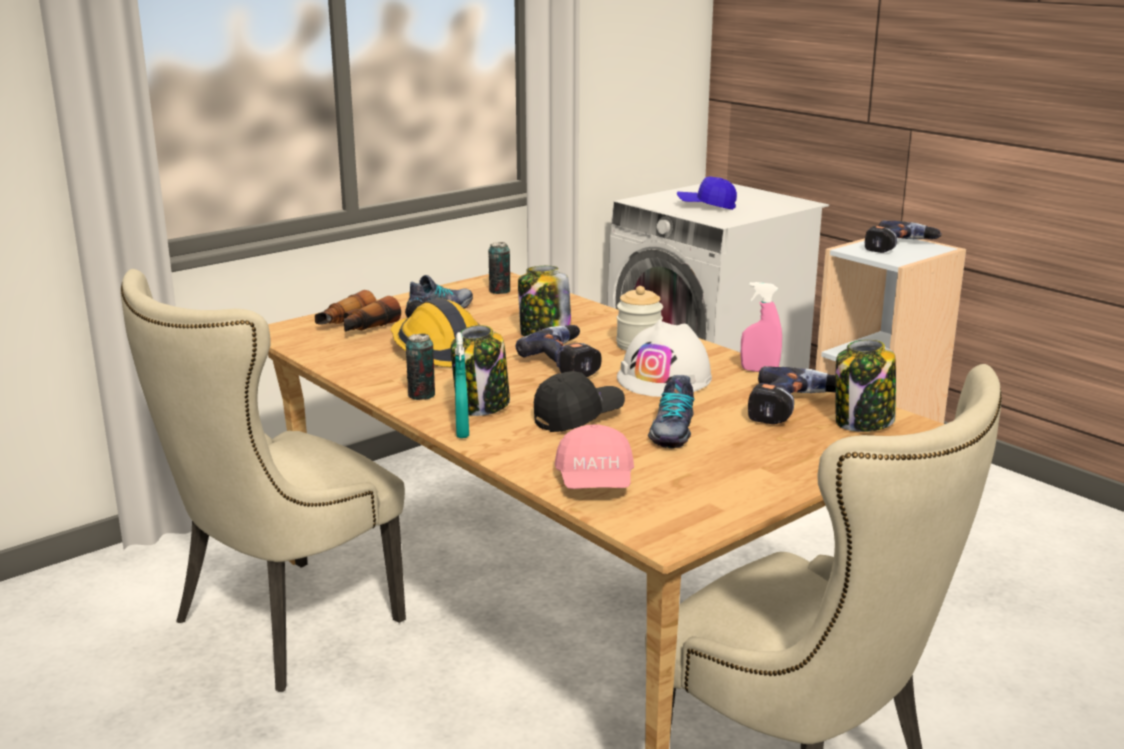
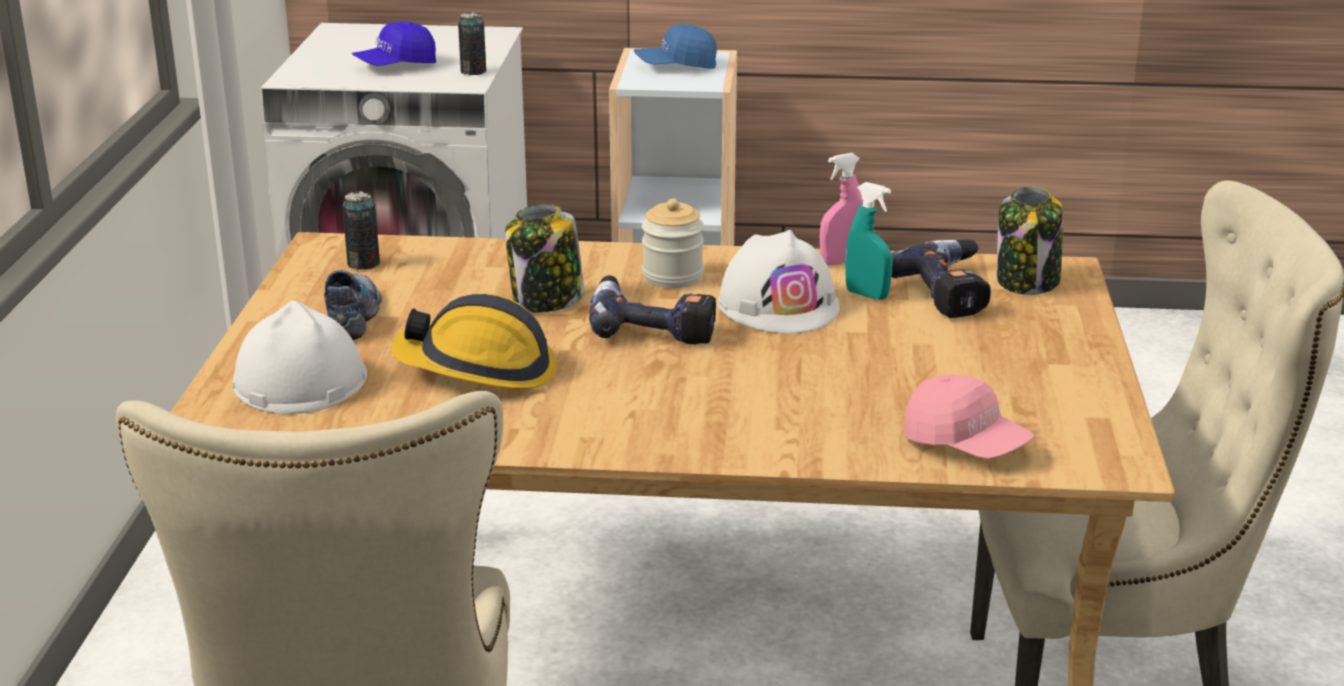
camera: 45 degrees left, 5 degrees up
binoculars [315,290,401,332] -> white hard hat [233,301,367,414]
can [405,334,435,400] -> can moved to [458,12,486,75]
jar [451,325,510,416] -> none
turquoise spray bottle [455,332,469,438] -> turquoise spray bottle moved to [845,182,893,300]
black cap [534,371,625,432] -> none
shoe [648,375,695,449] -> none
power drill [865,220,942,253] -> blue cap [634,24,717,69]

